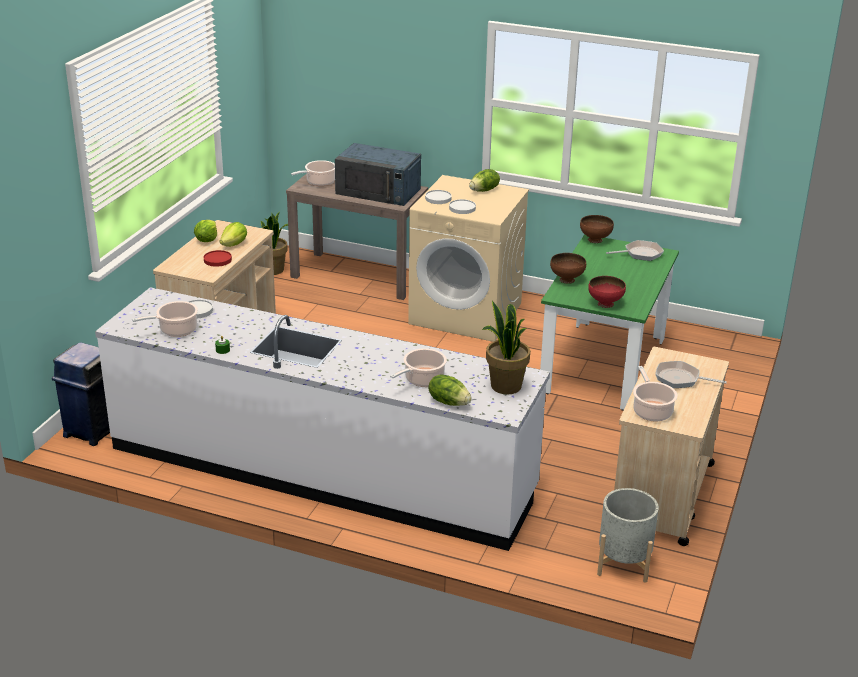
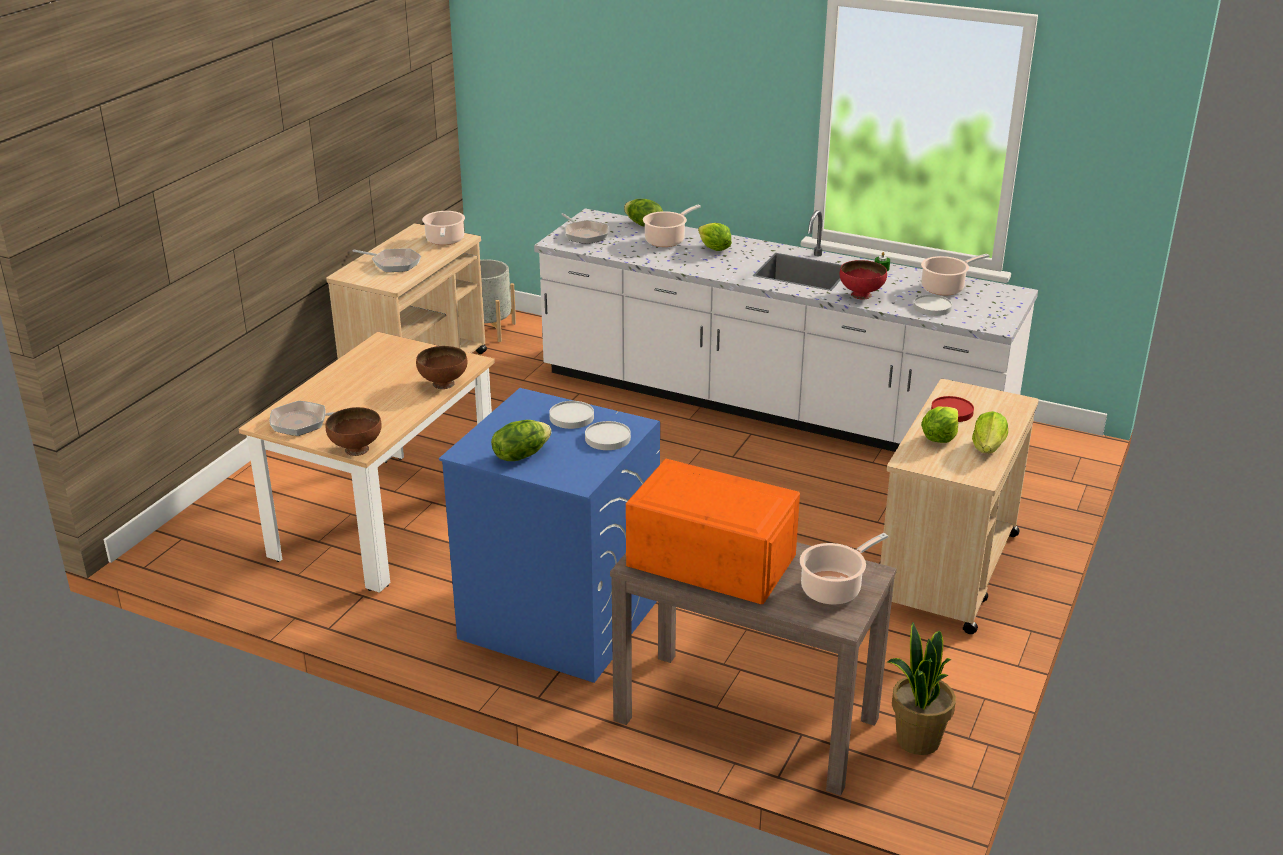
camera: 175 degrees left, 0 degrees up
blue trash can [52,342,110,446] -> none
blue microwave [335,143,421,206] -> orange microwave [626,459,800,604]
beige washing machine [408,175,529,342] -> blue washing machine [439,388,660,683]
potted plant [482,301,530,394] -> frying pan [561,213,609,244]
green dining table [540,234,679,411] -> beige dining table [239,332,495,593]
red bowl [588,276,626,308] -> red bowl moved to [840,260,887,299]
none -> lettuce [698,223,732,251]

